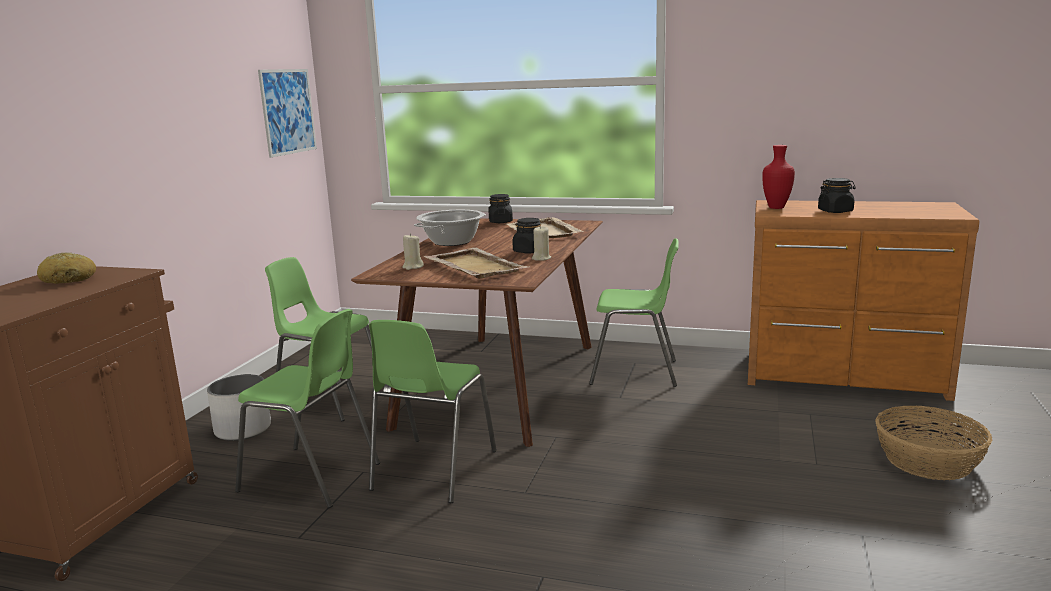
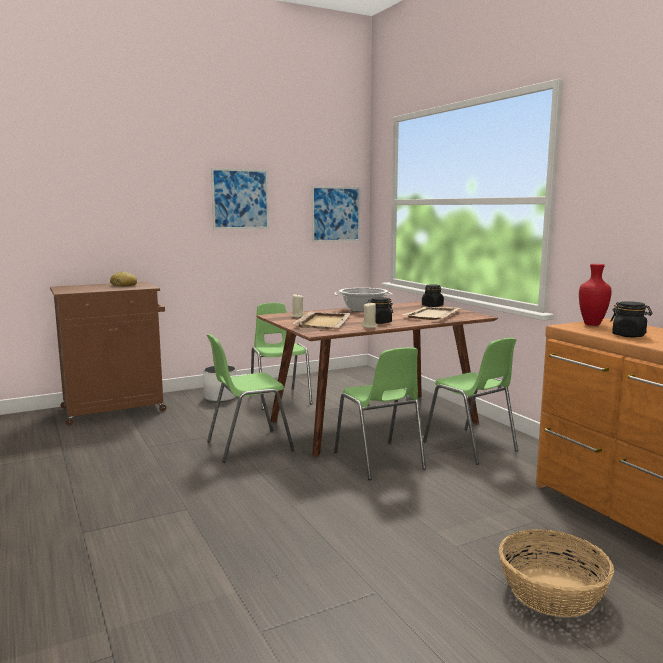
camera: 45 degrees right, 5 degrees down
green chair [235,309,380,508] -> green chair moved to [334,347,426,480]
none -> picture [211,168,269,229]

